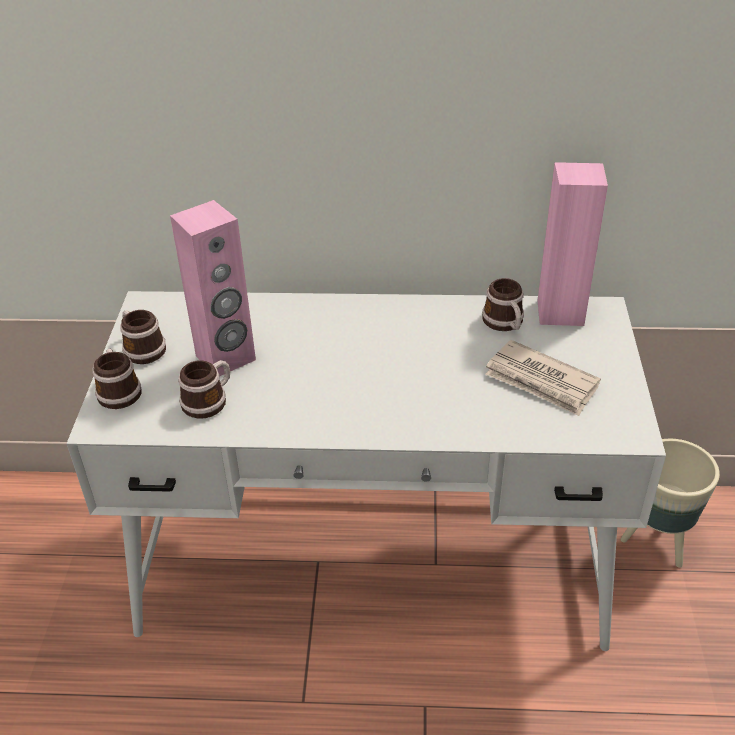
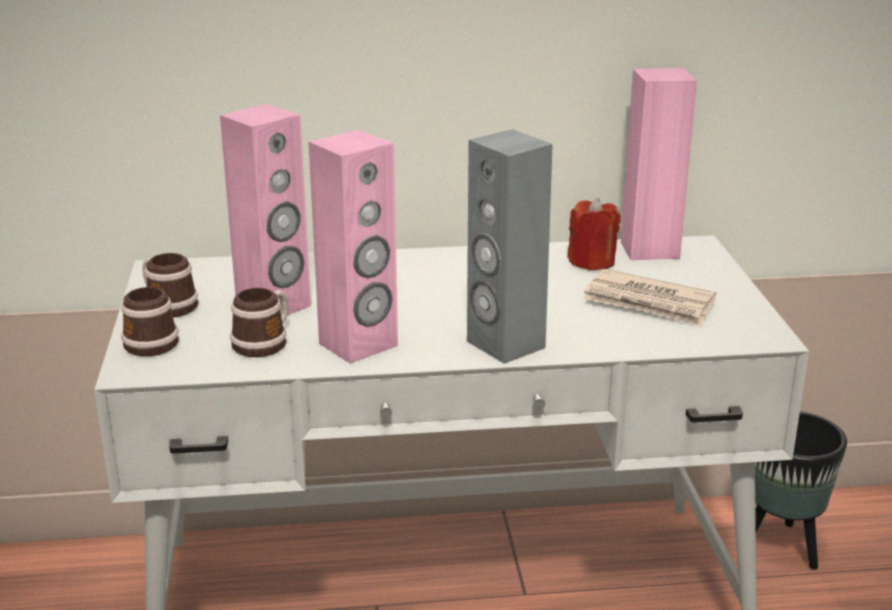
camera: 10 degrees left, 15 degrees down
mug [482,278,524,331] -> red candle [567,198,621,270]
beige planter [621,438,720,568] -> black planter [755,411,847,570]
none -> pink speaker [308,130,398,364]
none -> grey speaker [467,129,553,364]

